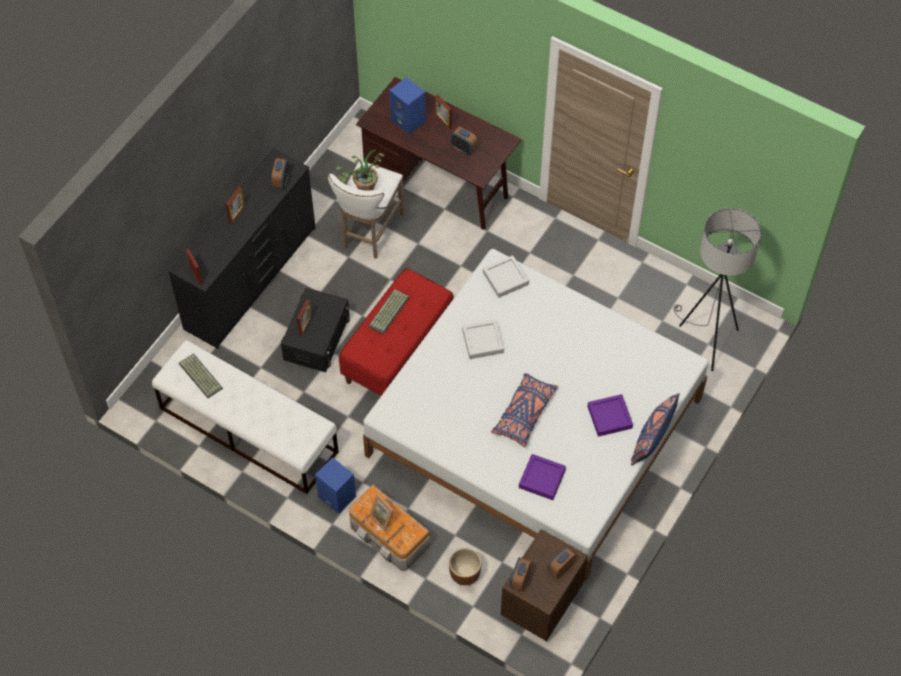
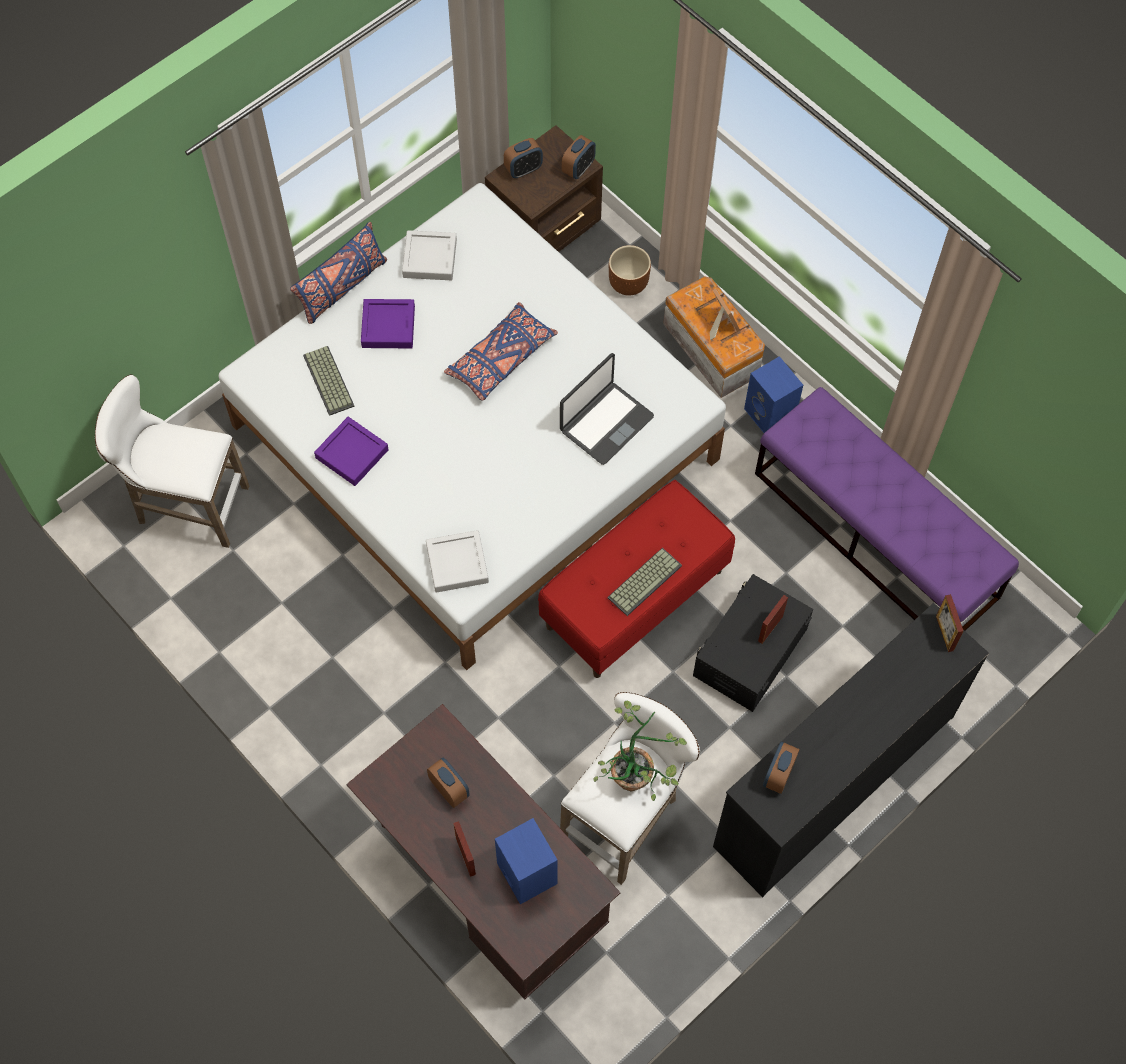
camera: 165 degrees left, 5 degrees up
white bench [152,340,338,494] -> purple bench [755,387,1019,631]
keyboard [179,353,223,398] -> keyboard moved to [303,346,355,416]
picture frame [226,187,245,223] -> none
grey tray [462,320,504,359] -> grey tray moved to [402,230,457,280]
purple tray [519,454,566,500] -> purple tray moved to [314,417,389,486]
grey floor lamp [674,208,762,371] -> white stool [95,374,249,548]
none -> laptop [560,353,654,465]

